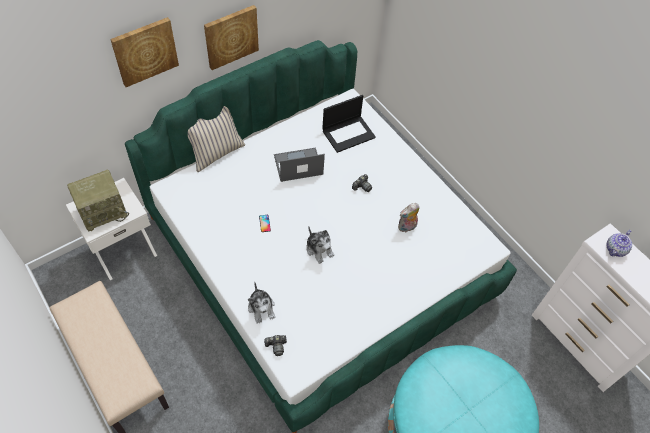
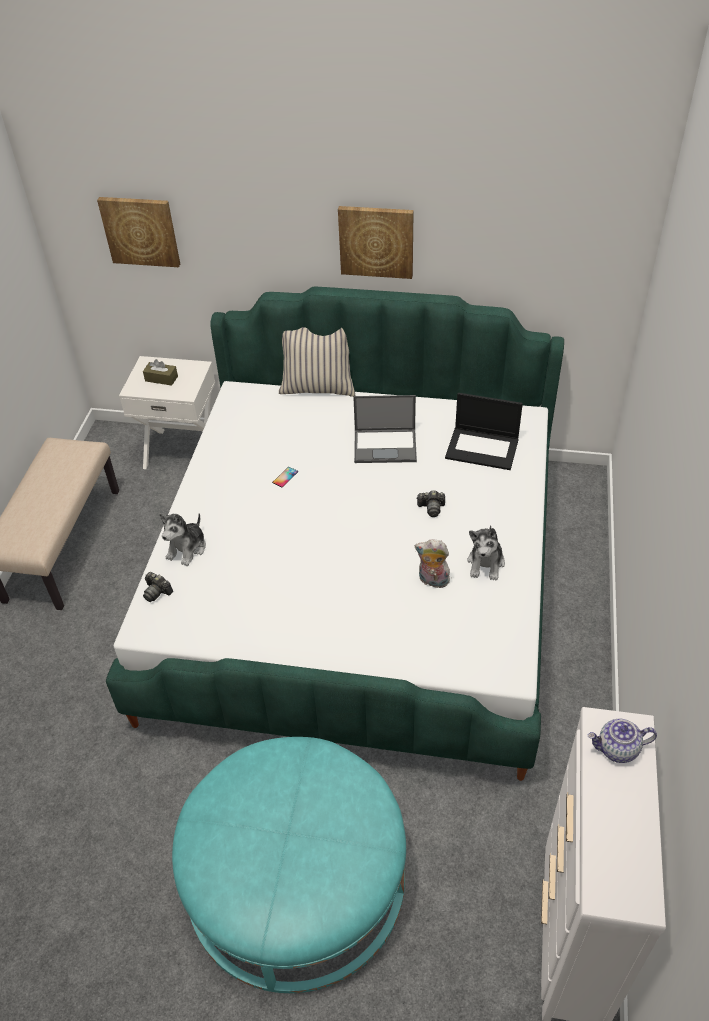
camera: 50 degrees right, 10 degrees down
radio [67,170,129,232] -> brown tissue box [143,359,178,386]
picture [110,17,179,87] -> picture moved to [97,197,180,267]
laptop [274,148,325,182] -> laptop turned 150 degrees clockwise [353,395,417,463]
plush toy [306,227,334,264] -> plush toy moved to [467,526,505,580]

